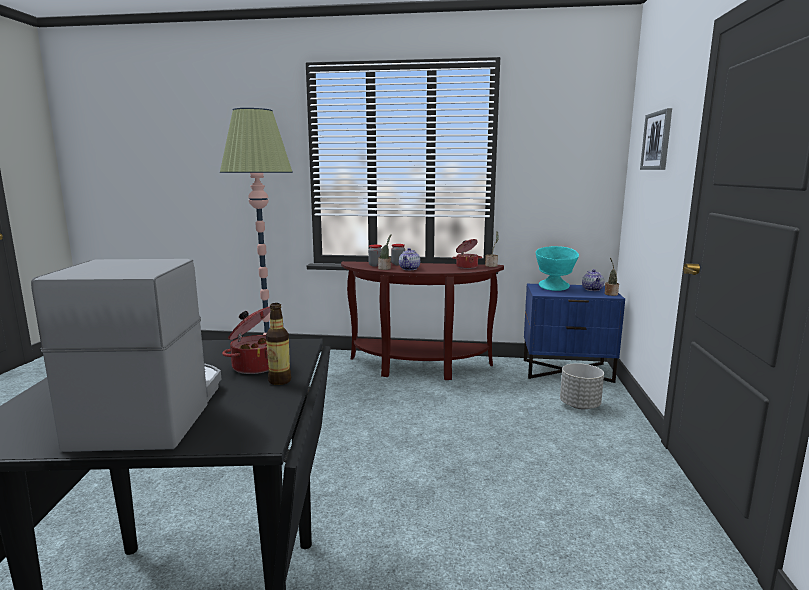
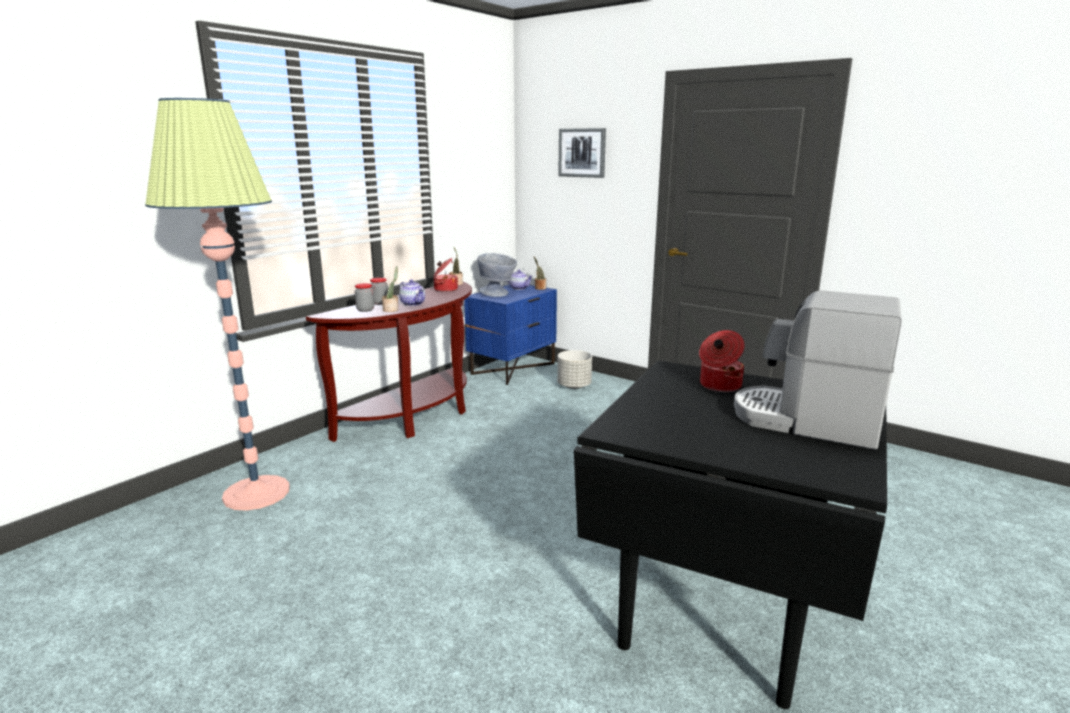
camera: 60 degrees left, 5 degrees up
bottle [266,303,291,385] -> none
turquoise bowl [536,246,579,291] -> grey bowl [477,253,517,297]

